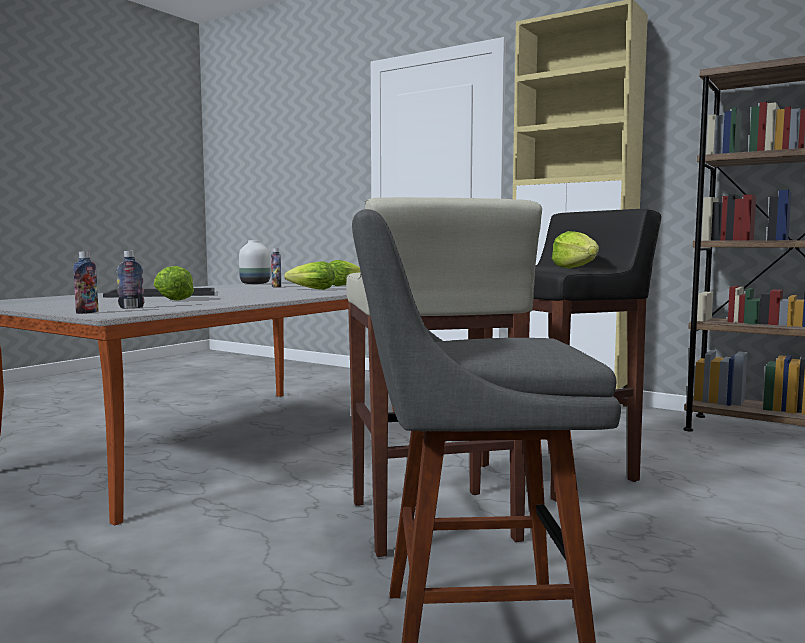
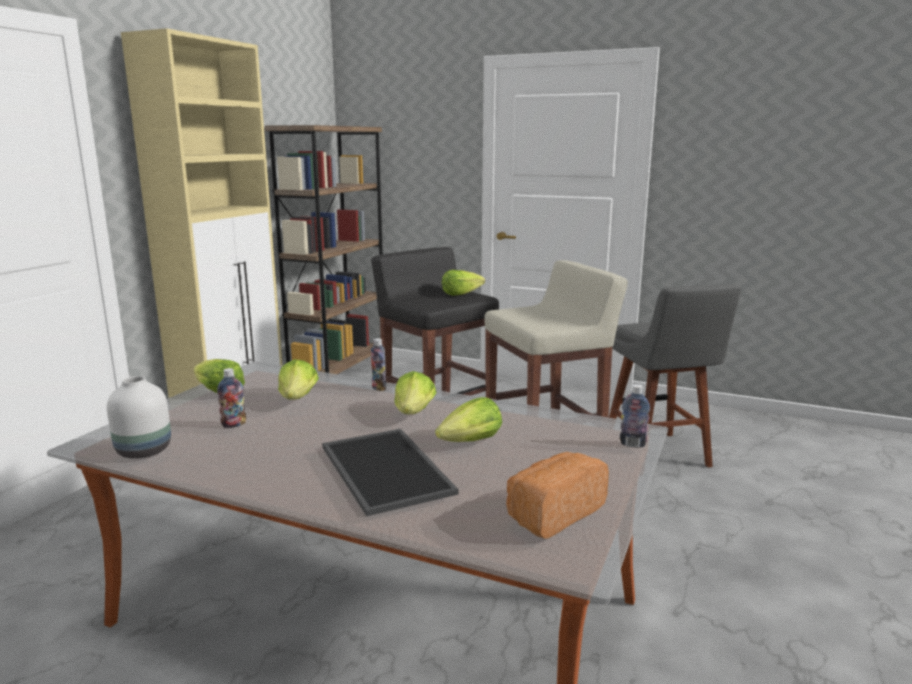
camera: 100 degrees left, 10 degrees up
bottle [117,251,144,308] -> bottle moved to [371,338,386,391]
none -> lettuce [394,371,436,414]
none -> bread [506,452,609,539]

